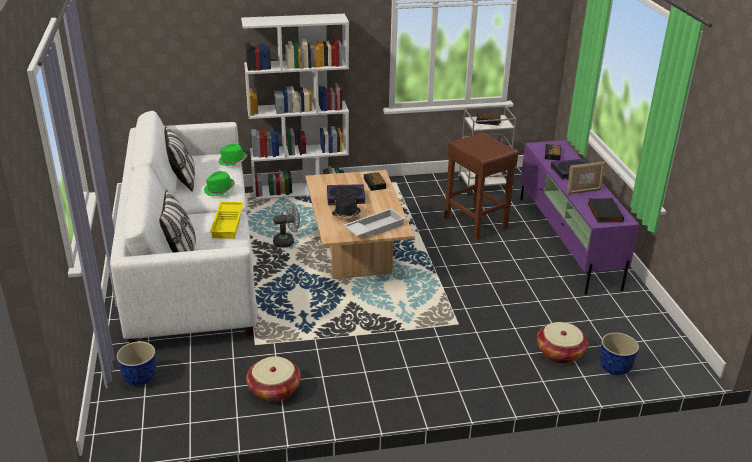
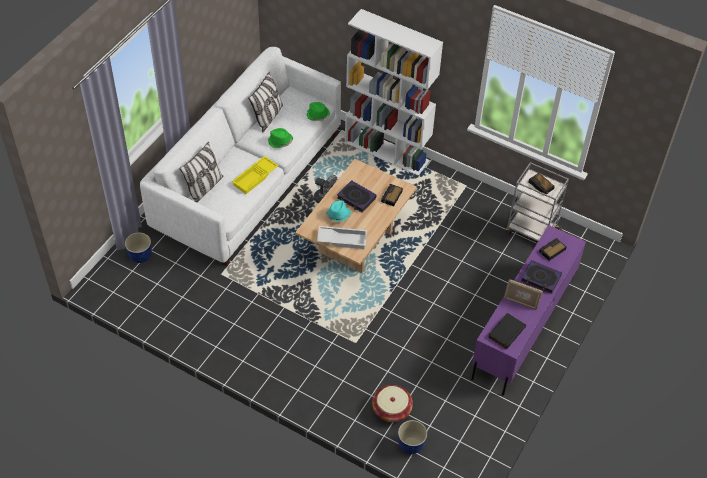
camera: 40 degrees right, 20 degrees up
basket [246,356,301,402] -> none
black hat [332,196,361,218] -> turquoise hat [326,200,351,222]
brown stool [444,132,518,240] -> none

